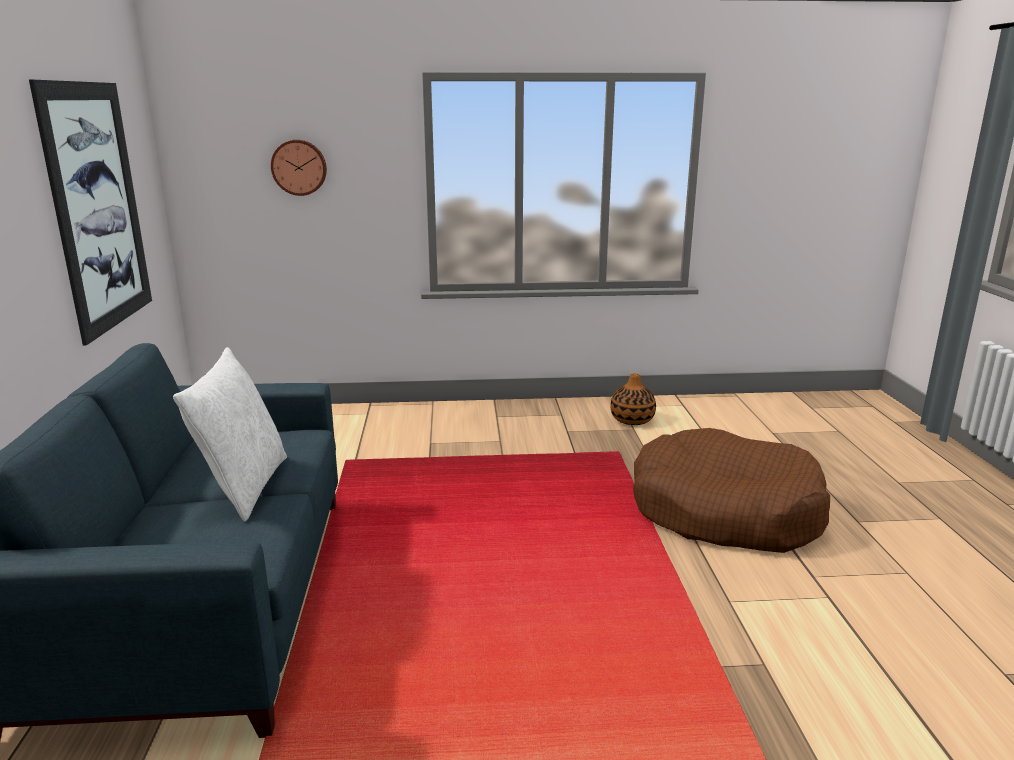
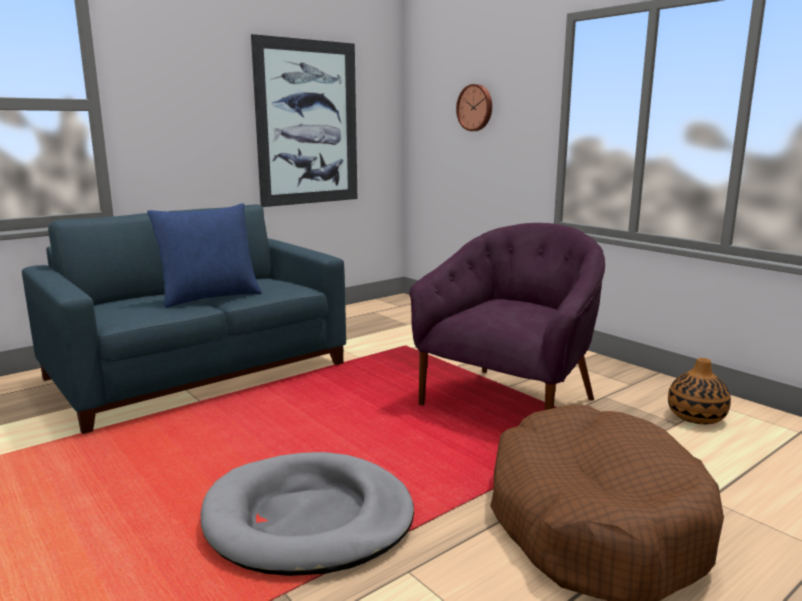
camera: 55 degrees right, 5 degrees down
white pillow [173,347,287,521] -> blue pillow [147,203,262,308]
none -> grey dog bed [201,452,414,576]
none -> purple armchair [409,223,605,410]

